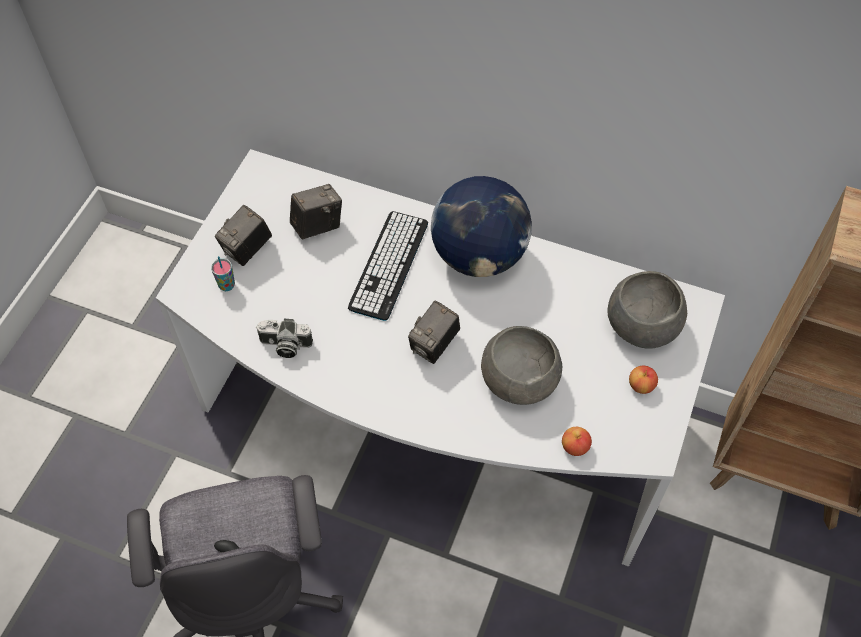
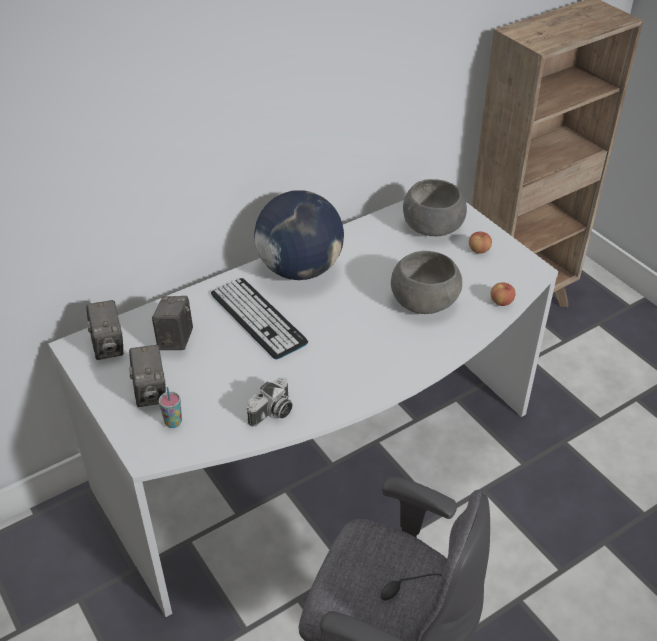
camera: 55 degrees left, 15 degrees down
camera [408,300,460,364] -> camera moved to [86,300,123,360]

